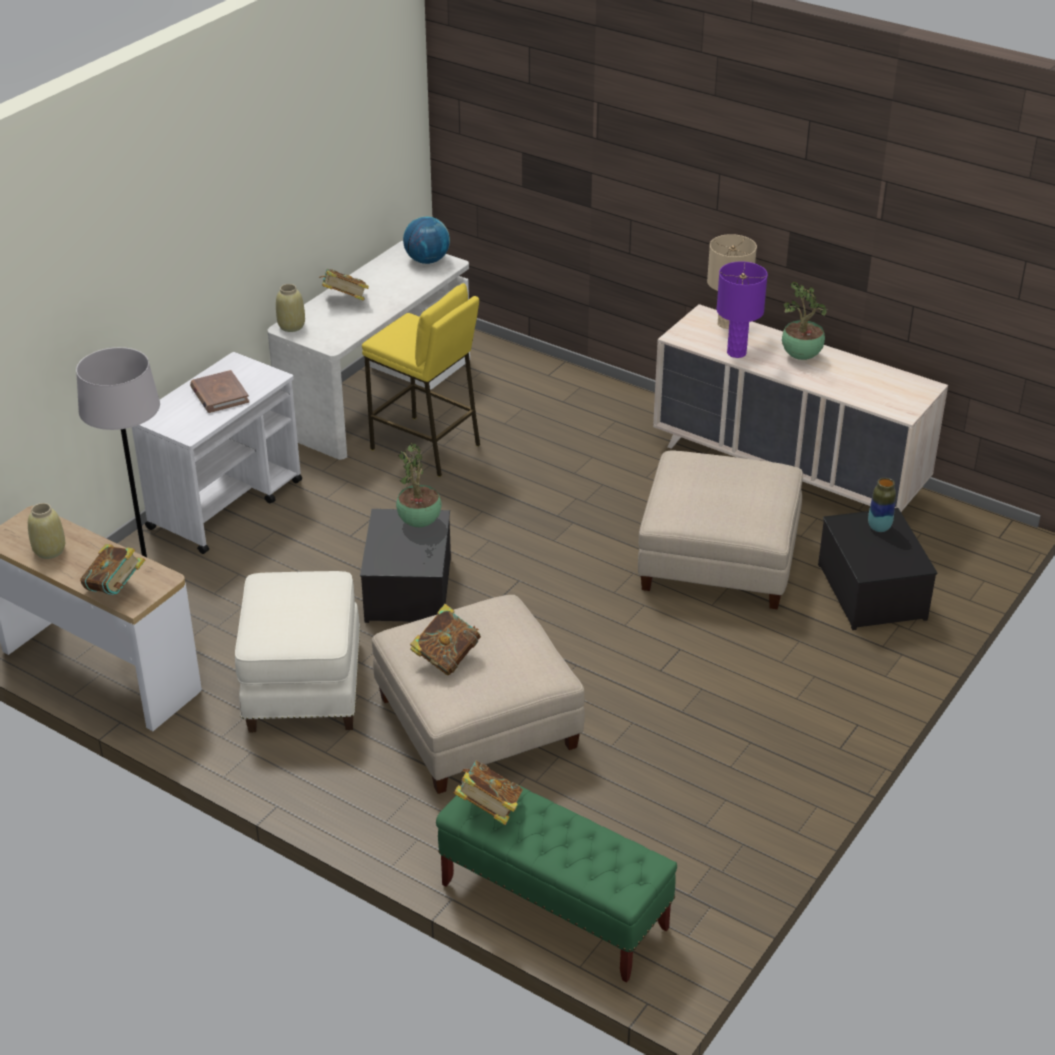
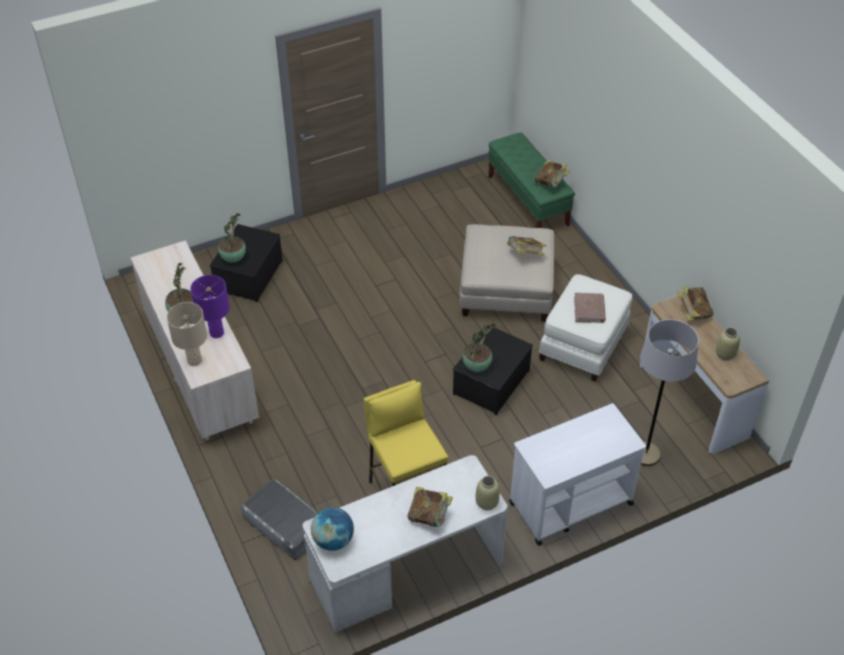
camera: 150 degrees left, 10 degrees up
brown book [190,370,249,413] -> brown book moved to [574,293,606,323]
beige ottoman [638,450,803,609] -> none
vase [868,478,896,532] -> potted plant [218,213,246,263]
none -> grey storage box [241,479,318,560]

